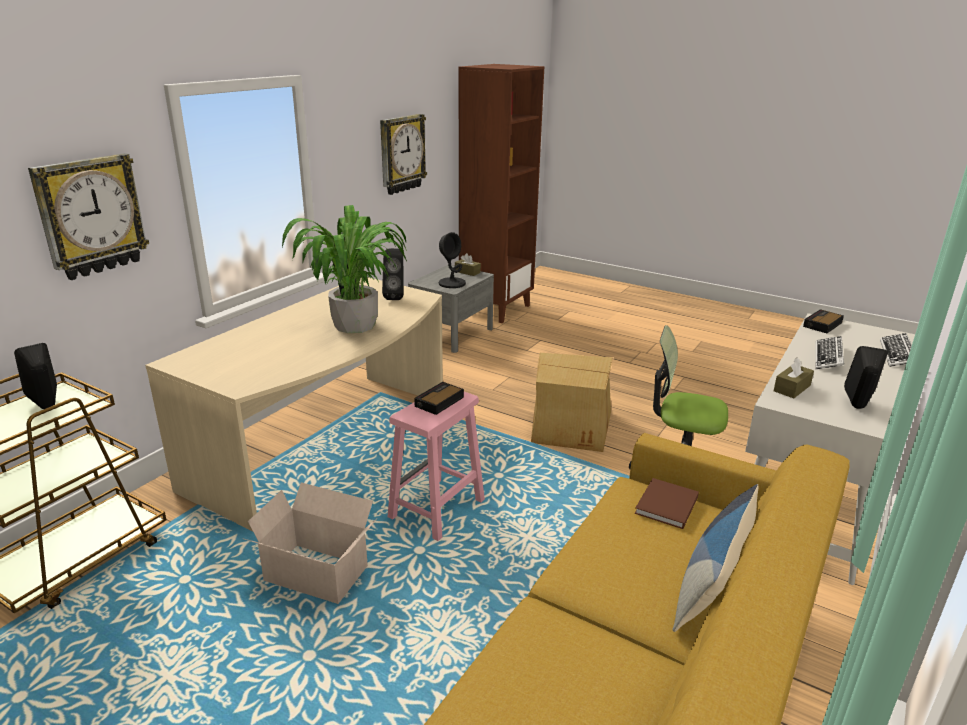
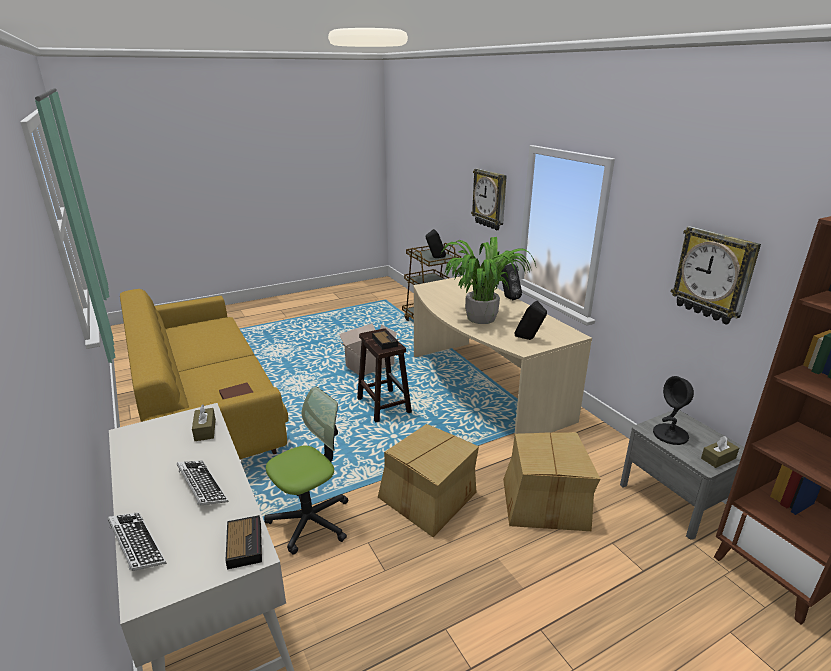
camera: 120 degrees right, 0 degrees up
pink stool [387,392,485,541] -> brown stool [357,328,412,423]
pillow [672,484,758,632] -> none
black speaker [844,346,888,409] -> black speaker moved to [501,264,522,300]
none -> cardboard box [503,432,600,531]

